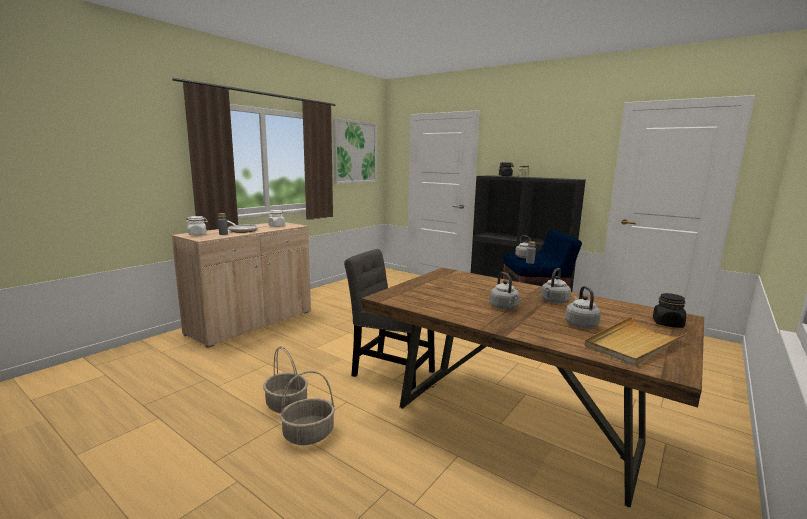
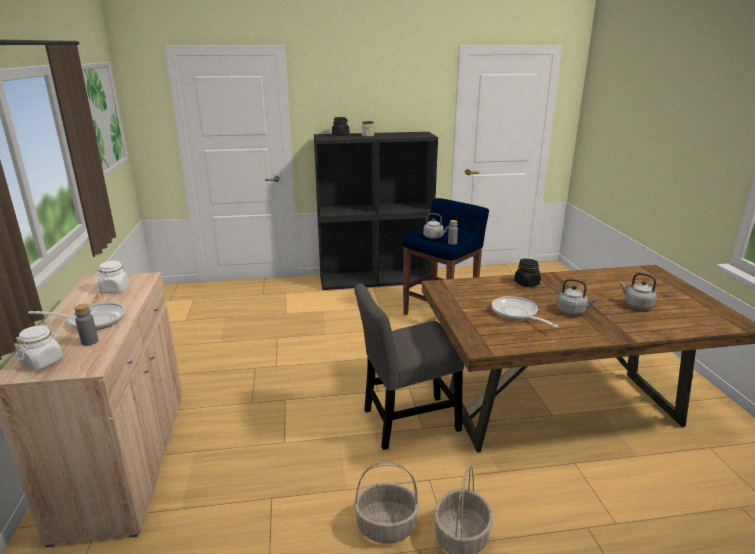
camera: 45 degrees left, 10 degrees up
grey kettle [541,268,571,304] -> none
beige tray [585,317,687,366] -> none
black jar [653,293,686,328] -> black jar moved to [514,258,541,287]
none -> frying pan [492,296,558,327]

